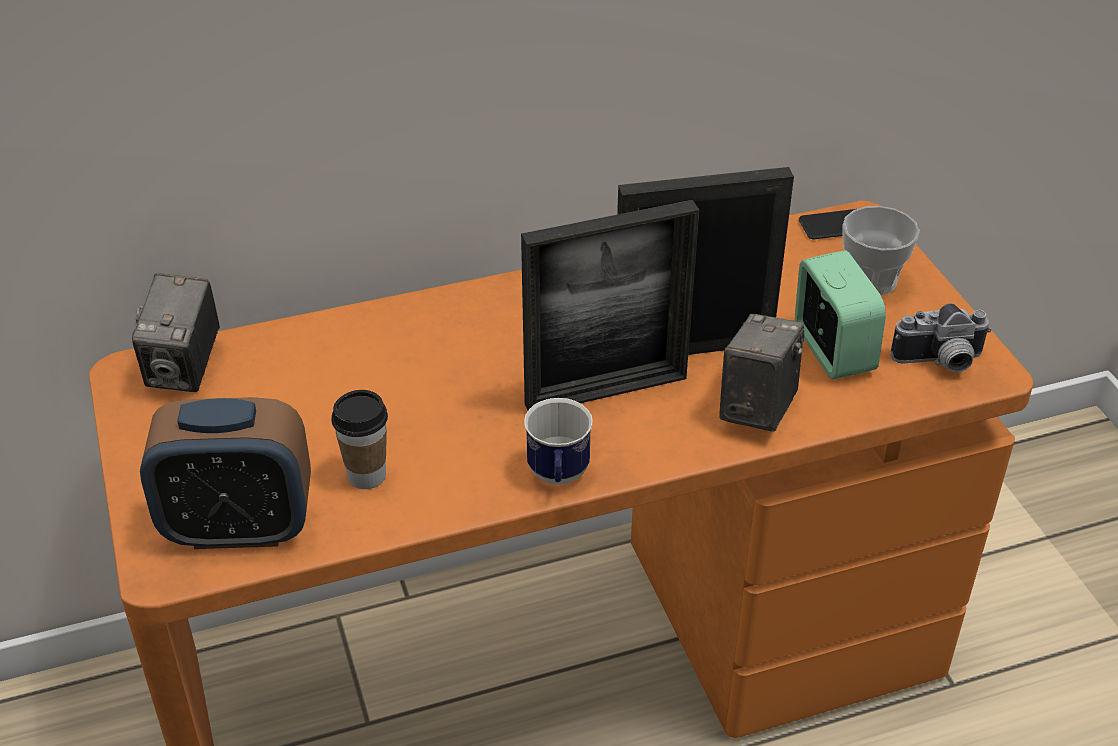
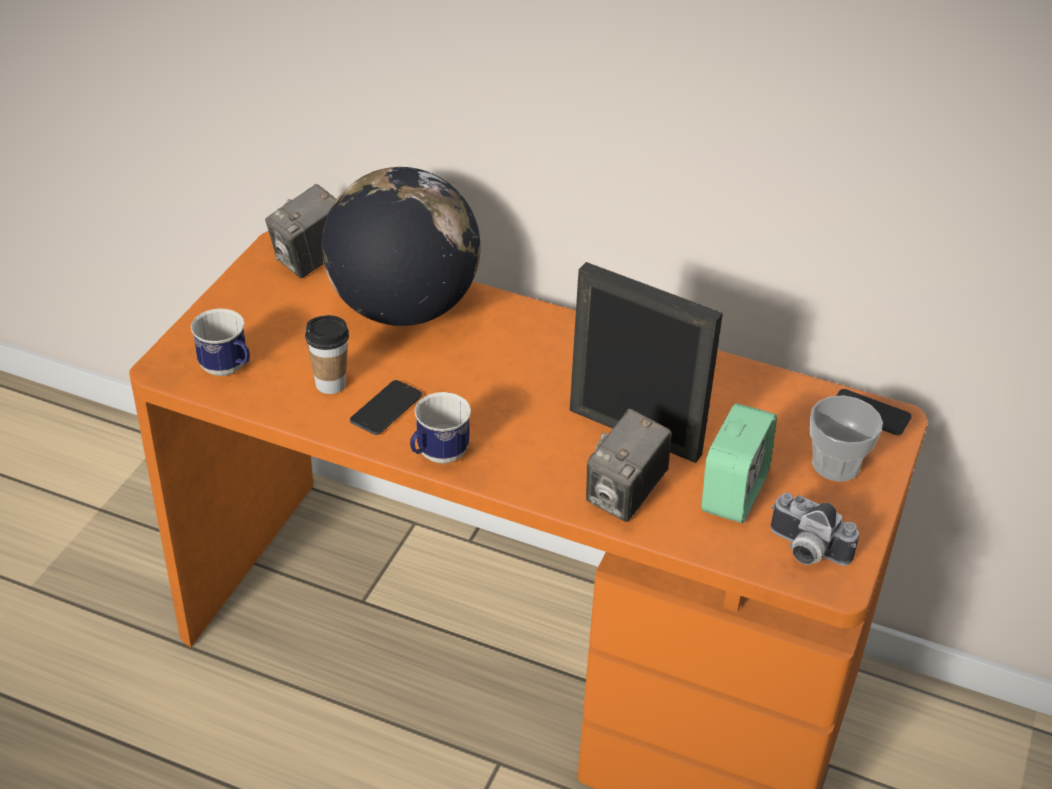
camera: 40 degrees right, 0 degrees up
alarm clock [140,397,311,549] -> mug [191,309,250,376]
picture frame [521,200,699,410] -> none
camera [719,314,804,432] -> camera turned 150 degrees clockwise [586,409,671,522]
none -> globe [321,167,481,326]
none -> phone [350,380,422,435]

